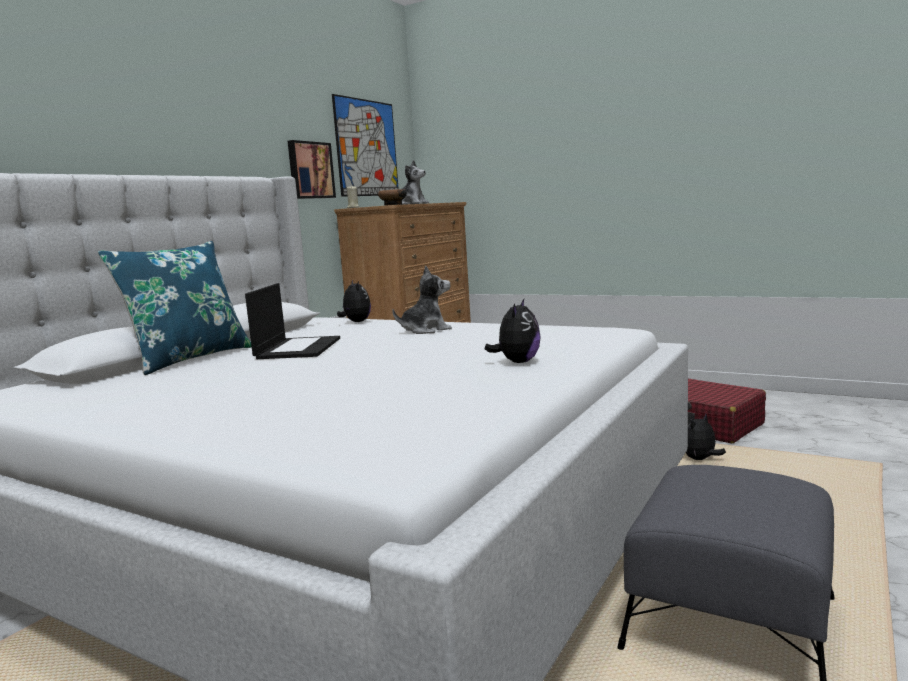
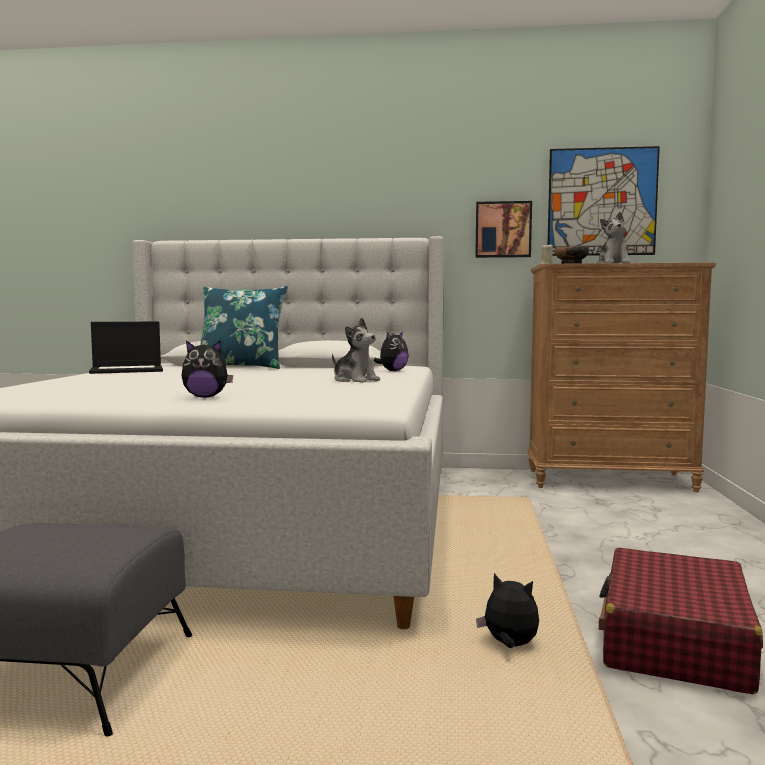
camera: 65 degrees right, 5 degrees down
laptop [245,283,340,359] -> laptop moved to [89,322,163,374]

